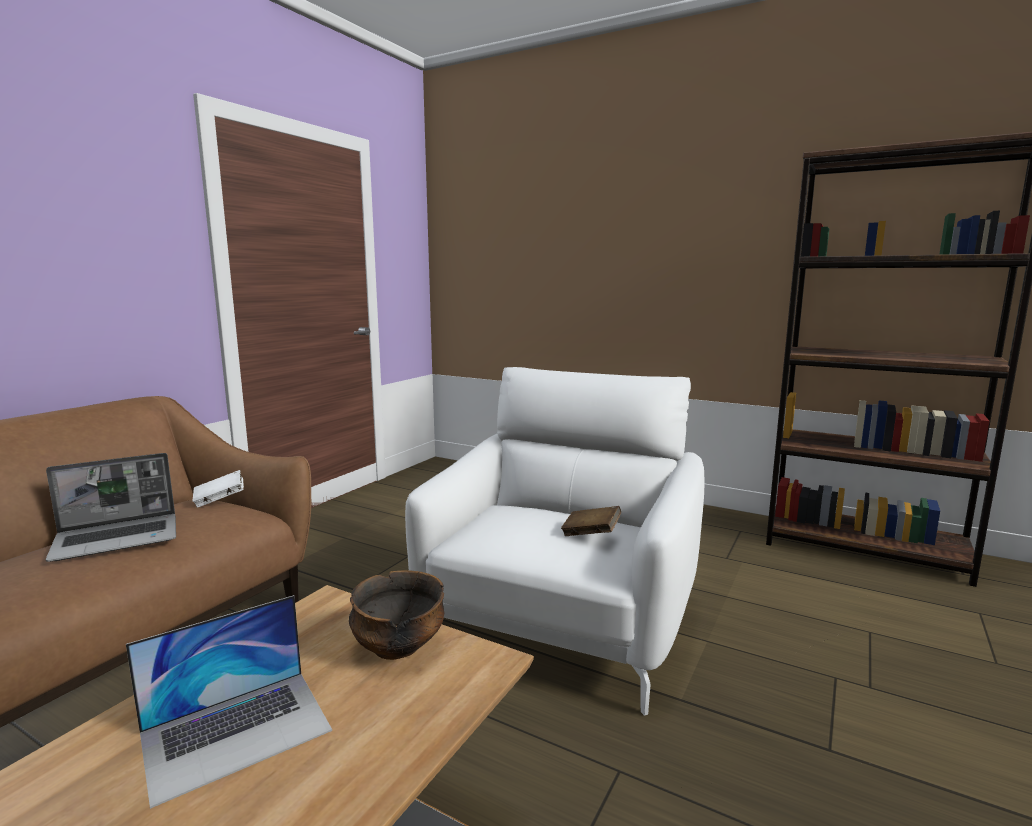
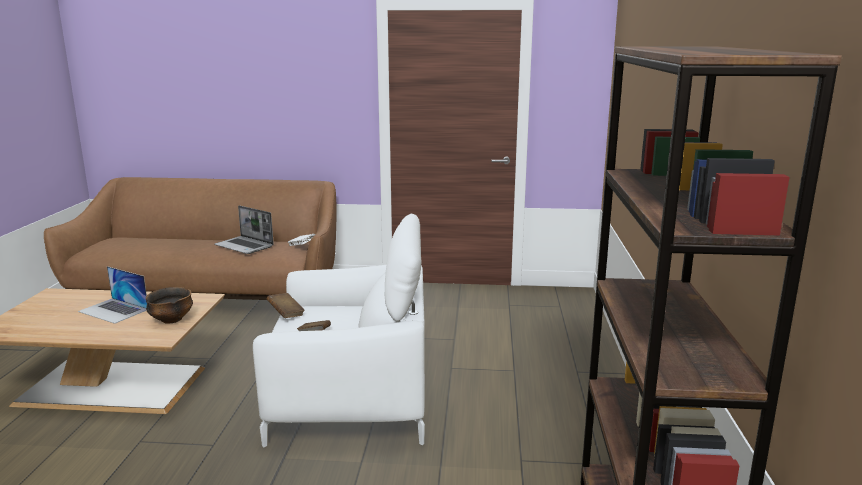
camera: 65 degrees right, 5 degrees up
none -> brown book [267,293,305,318]

